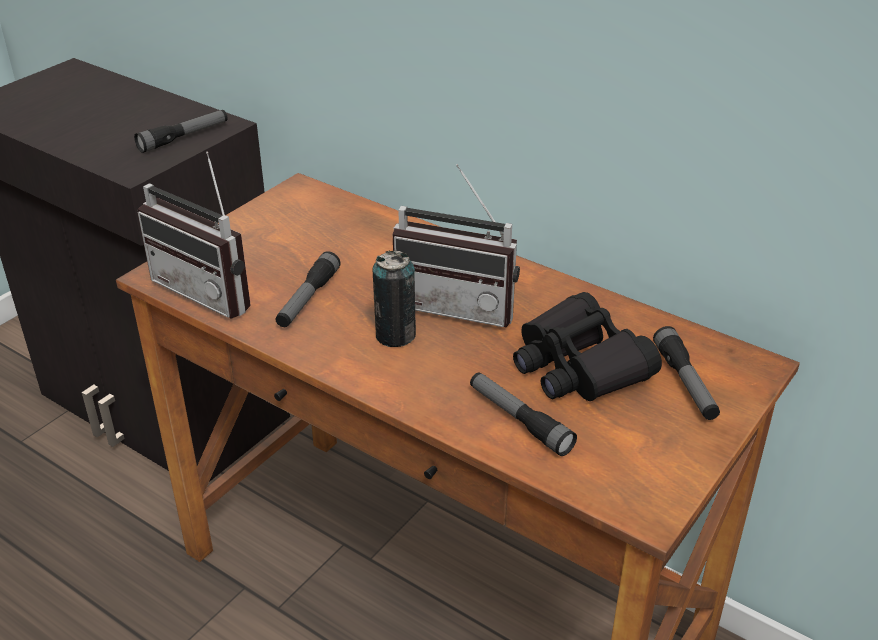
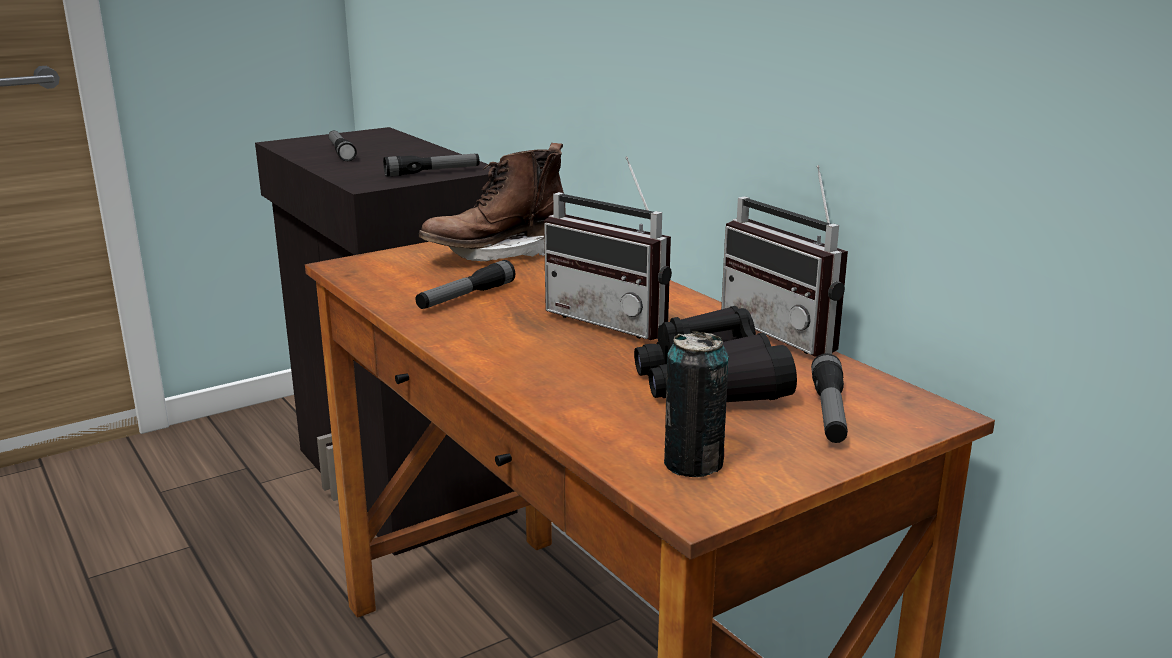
camera: 20 degrees right, 15 degrees down
radio [137,151,251,319] -> radio moved to [721,165,848,357]
can [372,251,416,347] -> can moved to [664,331,729,477]
flashlight [470,372,577,456] -> flashlight moved to [328,131,357,161]
none -> brown boot [419,143,566,262]

